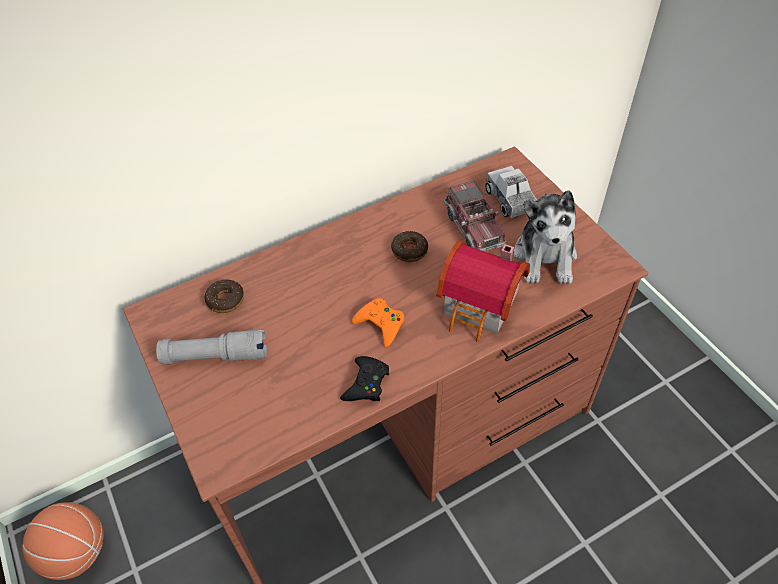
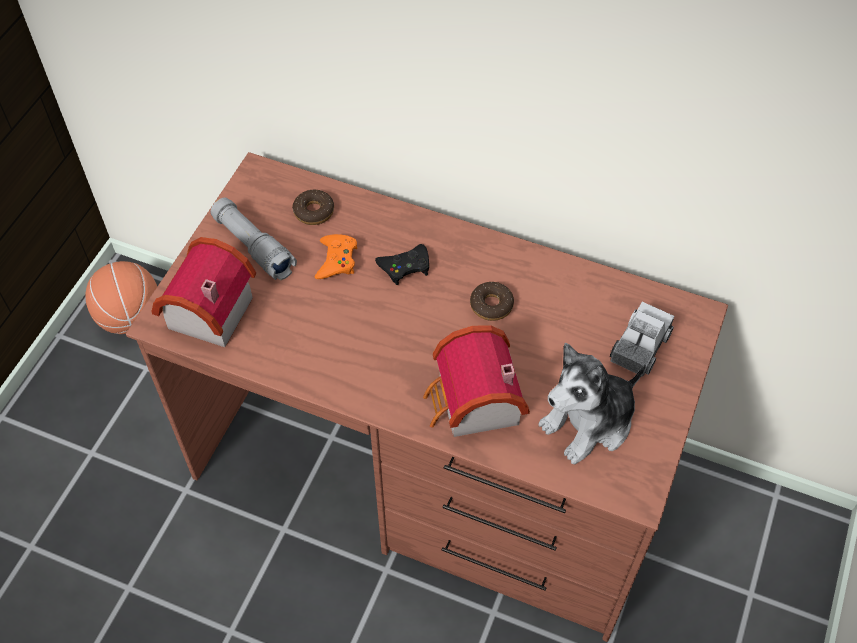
camera: 50 degrees right, 5 degrees up
black game controller [340,356,389,401] -> black game controller moved to [375,244,429,285]
orange game controller [352,298,404,347] -> orange game controller moved to [315,234,357,279]
toy truck [443,180,507,252] -> none
none -> toy house [151,237,256,347]

